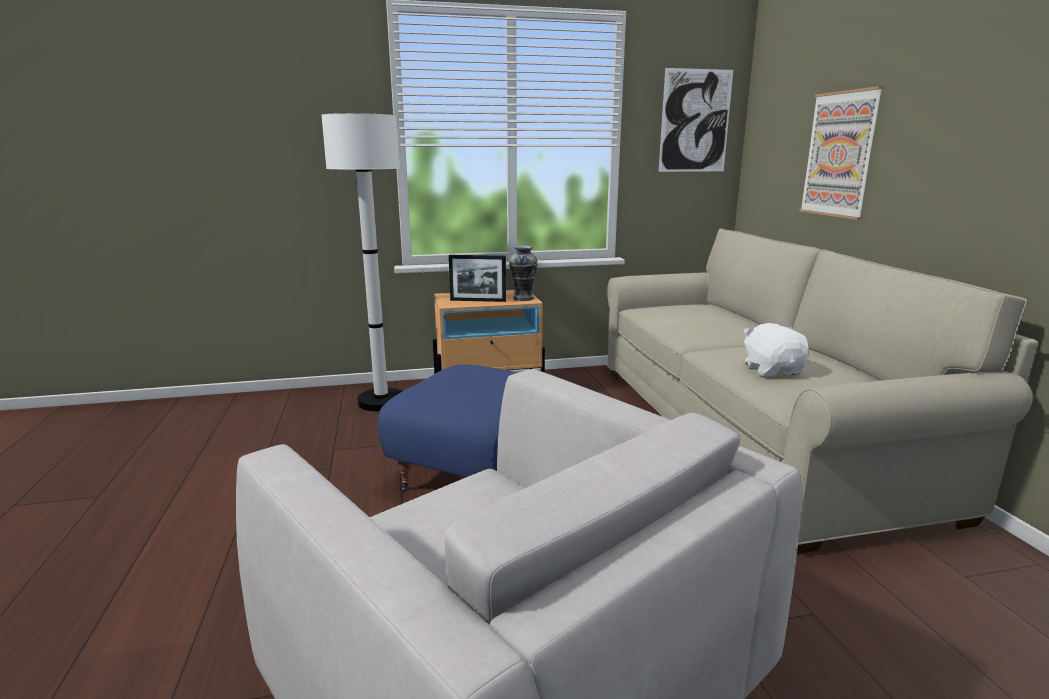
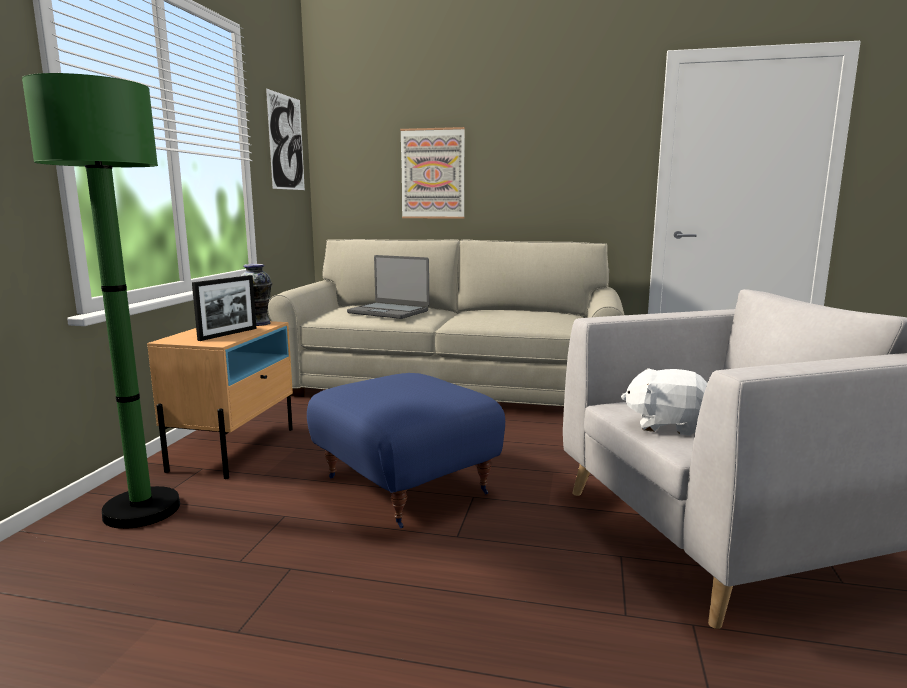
camera: 65 degrees left, 5 degrees down
white floor lamp [322,113,403,411] -> green floor lamp [22,73,180,529]
white plush toy [743,323,809,376] -> white plush toy moved to [621,368,707,436]
none -> laptop [347,255,429,319]

